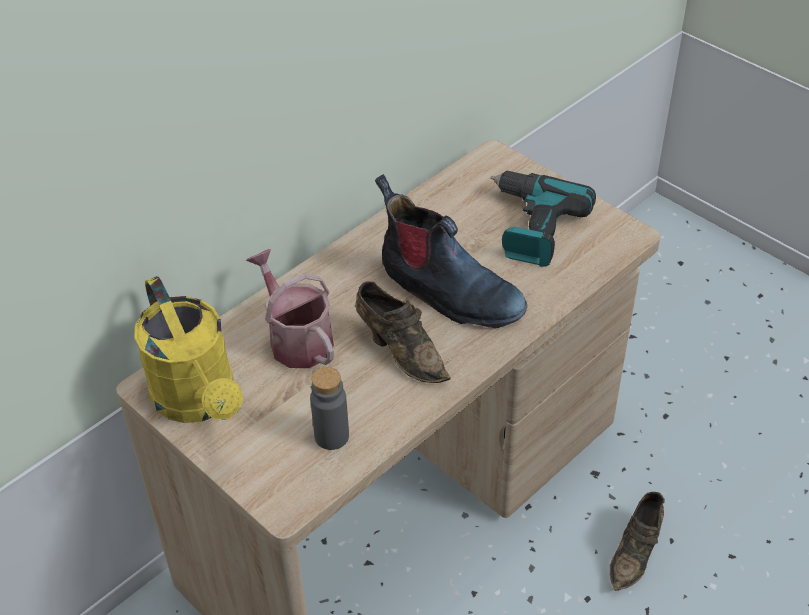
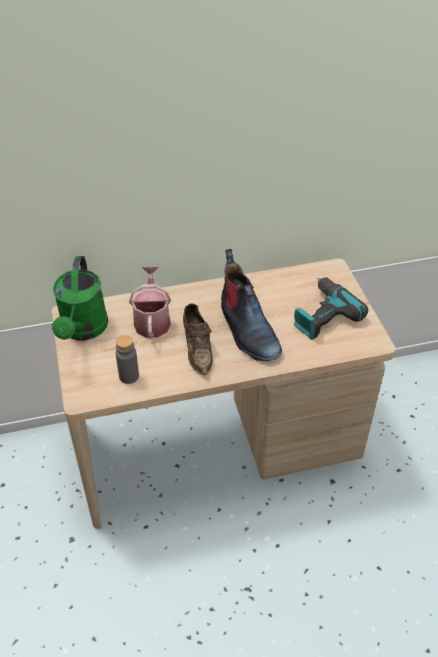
camera: 30 degrees right, 0 degrees up
yellow watering can [134,276,243,423] -> green watering can [52,256,108,341]
brown shoe [610,492,665,591] -> none

